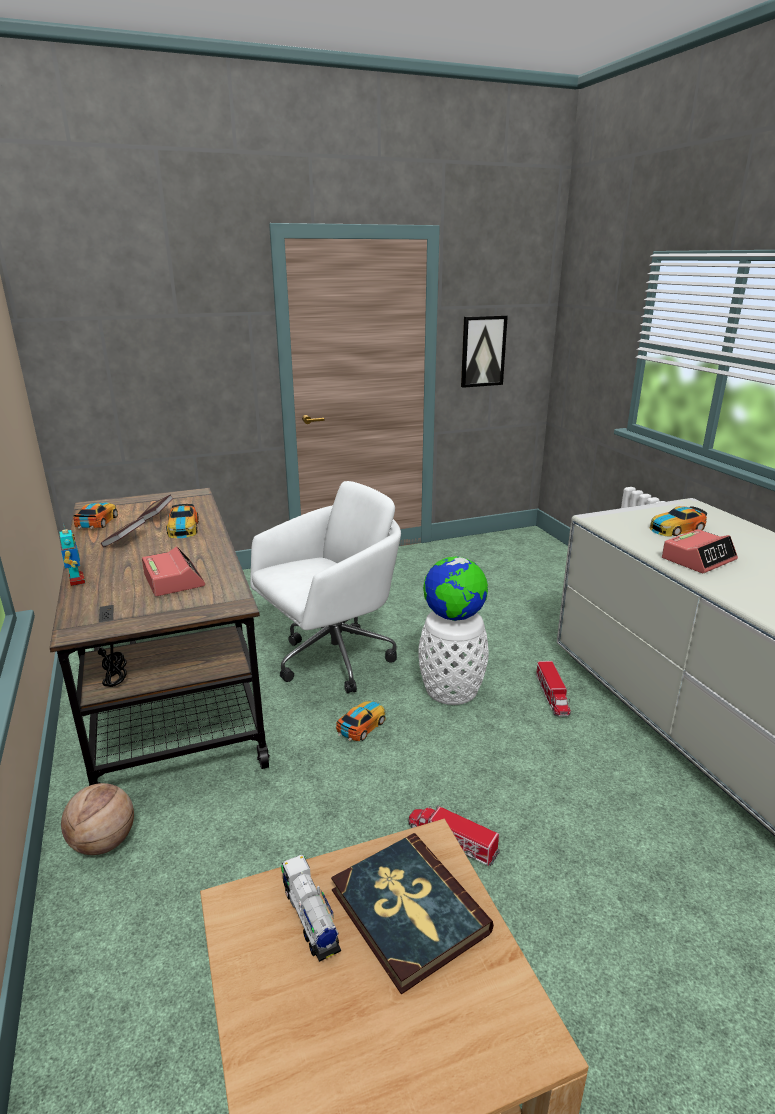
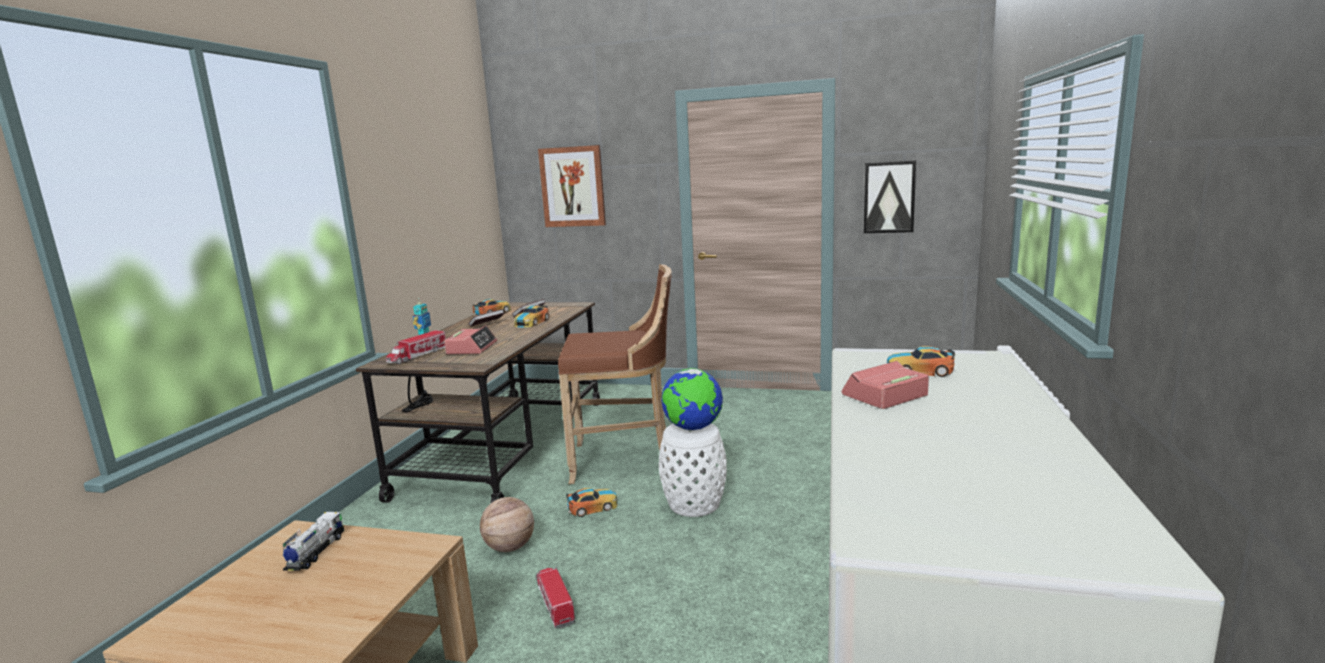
camera: 35 degrees right, 10 degrees down
basketball [61,783,134,855] -> basketball moved to [480,497,534,552]
white office chair [250,481,401,694] -> brown stool [558,264,672,484]
book [331,833,494,994] -> none
toy truck [536,661,571,717] -> toy truck moved to [386,330,446,365]
alarm clock [662,529,738,573] -> alarm clock turned 150 degrees clockwise [842,361,929,409]
none -> picture [538,145,606,227]

